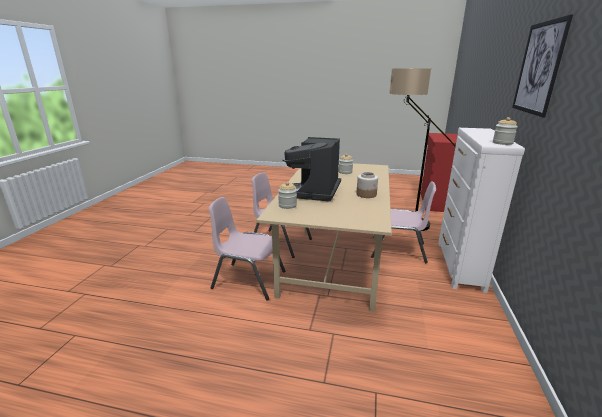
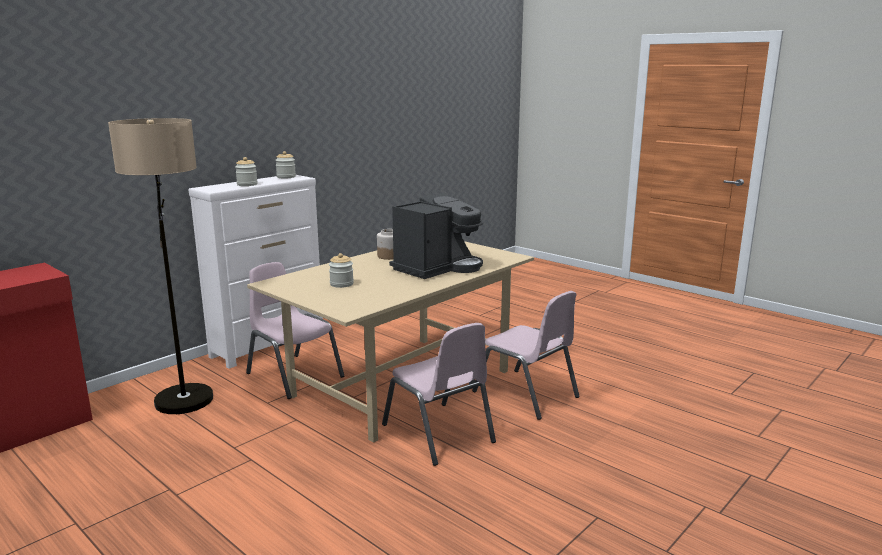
camera: 150 degrees left, 5 degrees down
jar [278,182,297,209] -> jar moved to [235,157,258,186]
picture [512,14,573,118] -> none

